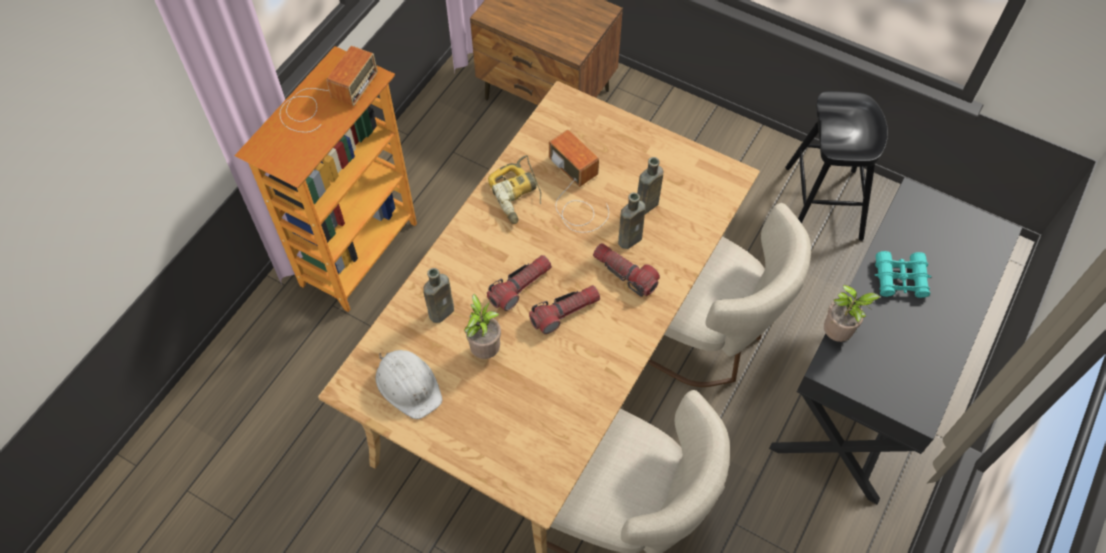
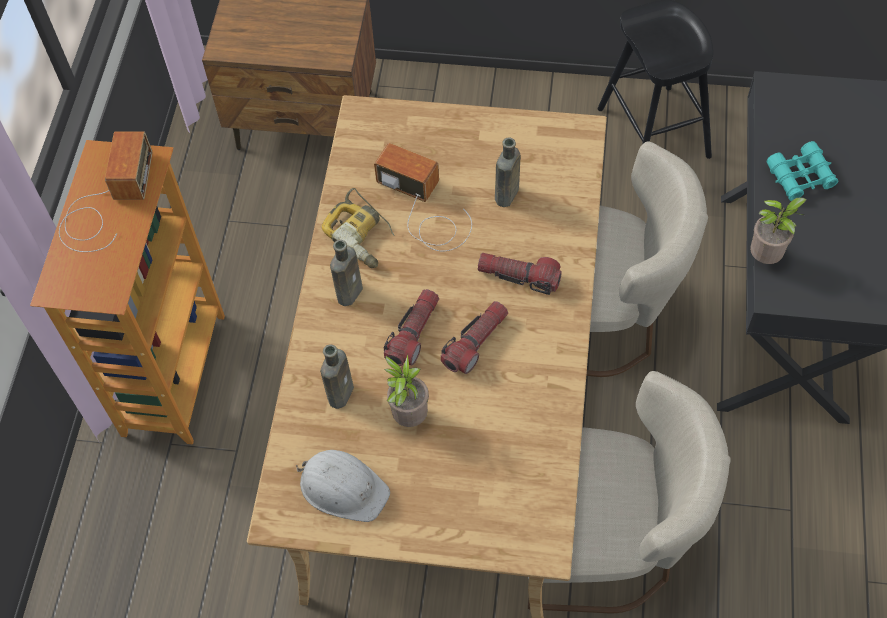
camera: 20 degrees left, 0 degrees up
brown bottle [618,192,645,249] -> brown bottle moved to [330,240,363,306]

